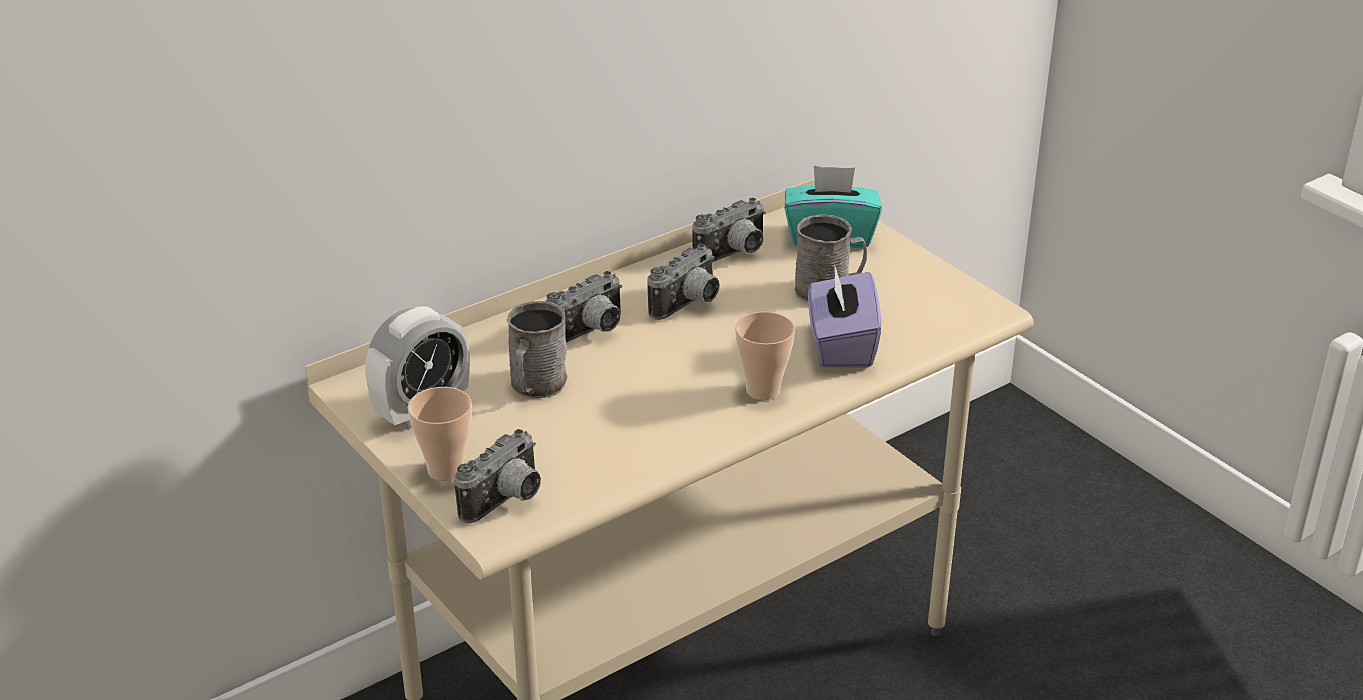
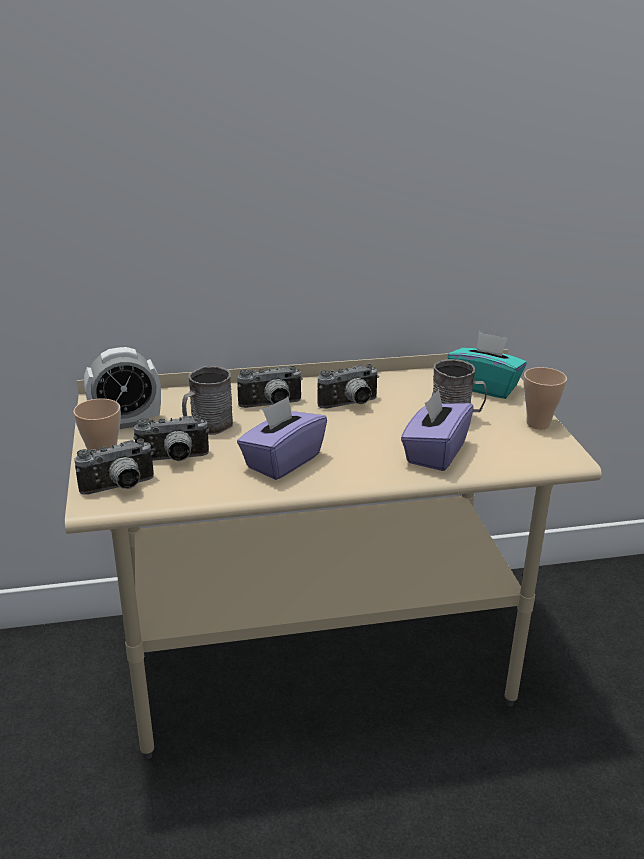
camera: 25 degrees right, 5 degrees down
camera [692,197,766,262] -> camera moved to [133,416,209,461]
cup [735,312,795,400] -> cup moved to [524,367,567,429]
none -> purple tissue box [237,397,327,480]

